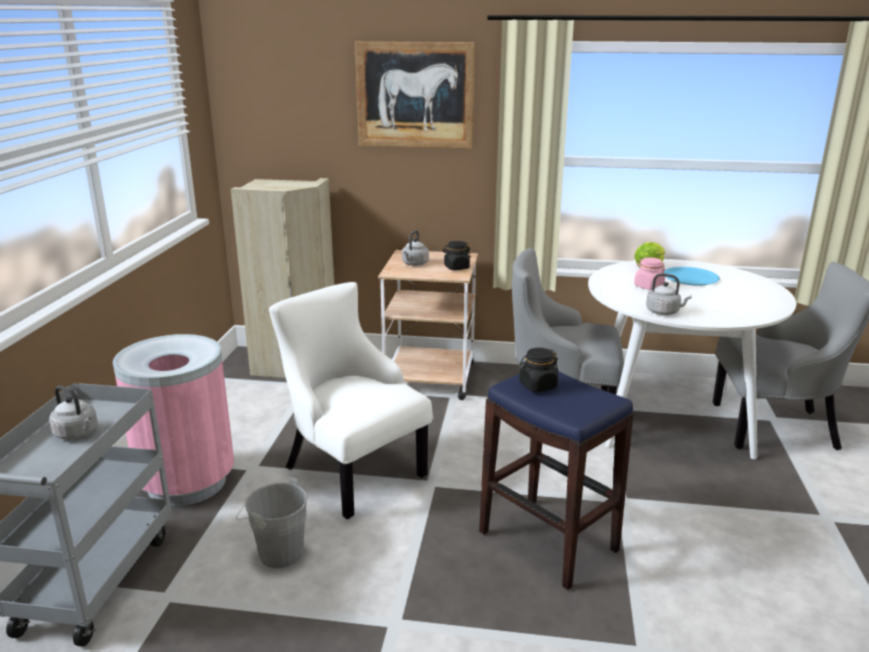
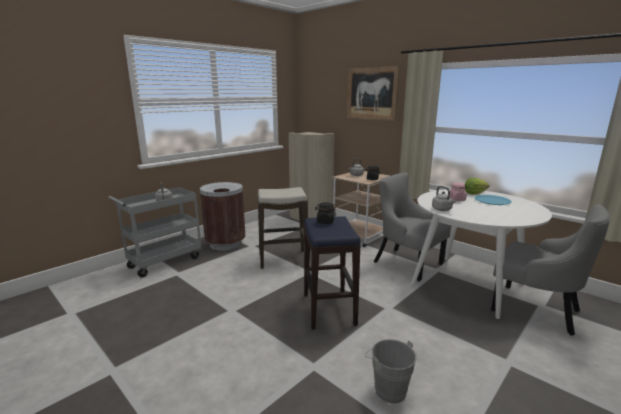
camera: 35 degrees right, 5 degrees down
pink trash can [113,334,234,506] -> brown trash can [200,182,246,251]
grey bucket [236,478,308,568] -> grey bucket moved to [365,339,417,404]
white chair [269,282,433,519] -> stool [257,187,308,269]

